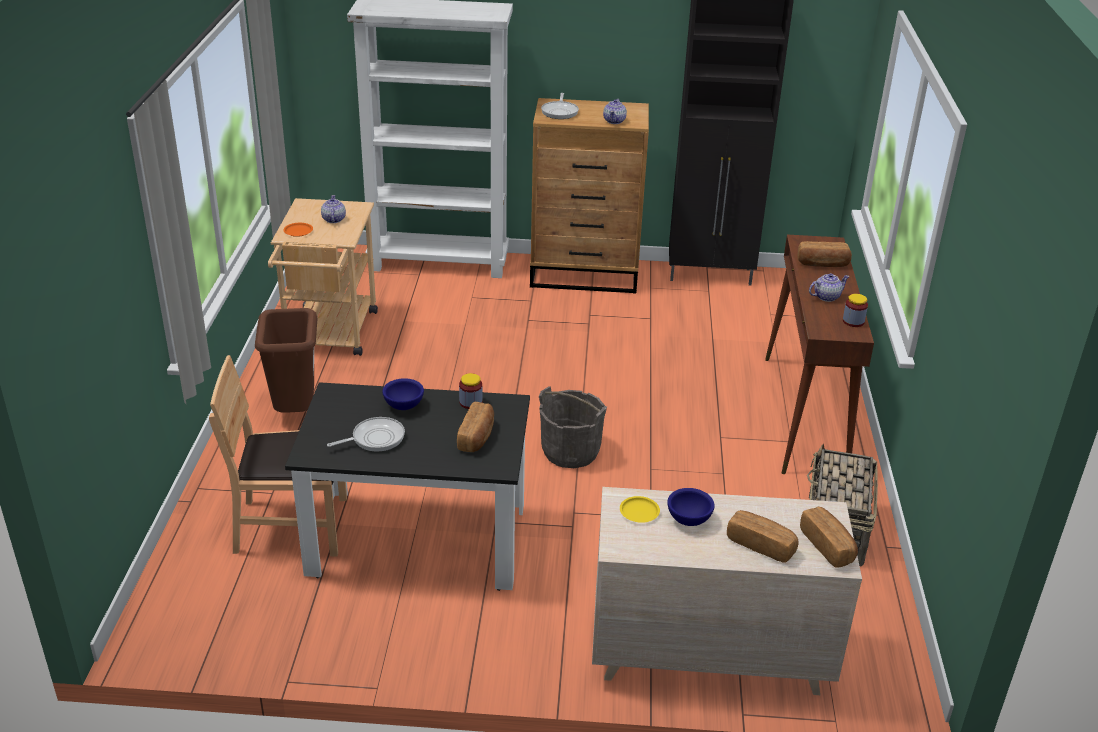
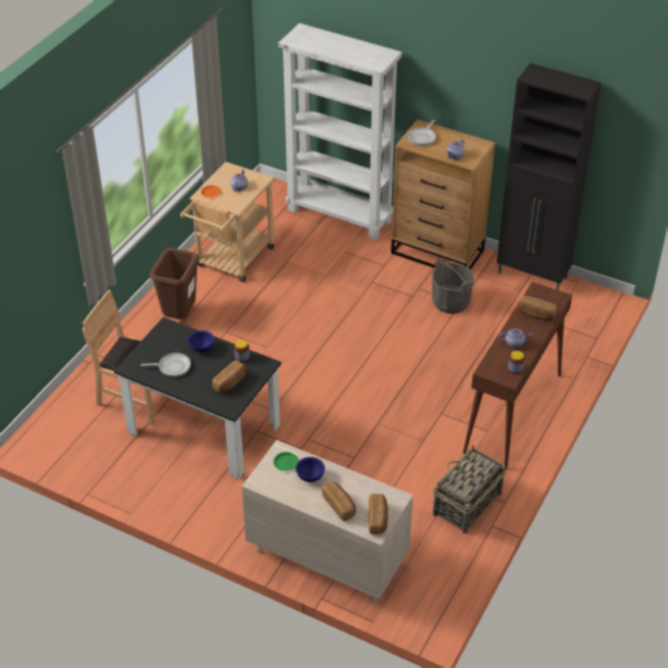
camera: 25 degrees right, 10 degrees up
grey bucket [539,386,607,468] -> grey bucket moved to [432,258,474,314]
yellow plate [620,496,660,523] -> green plate [273,452,298,471]

